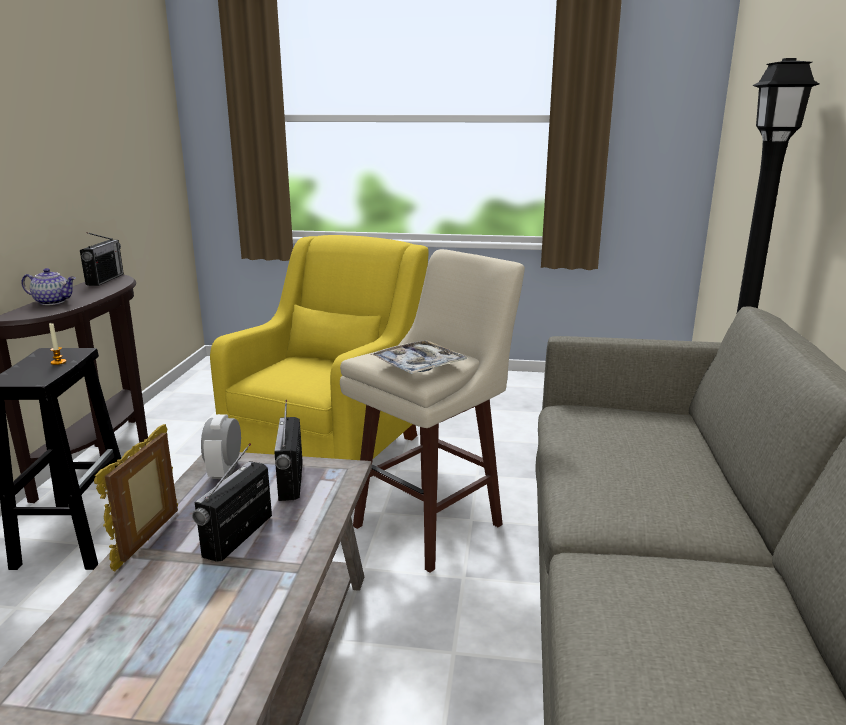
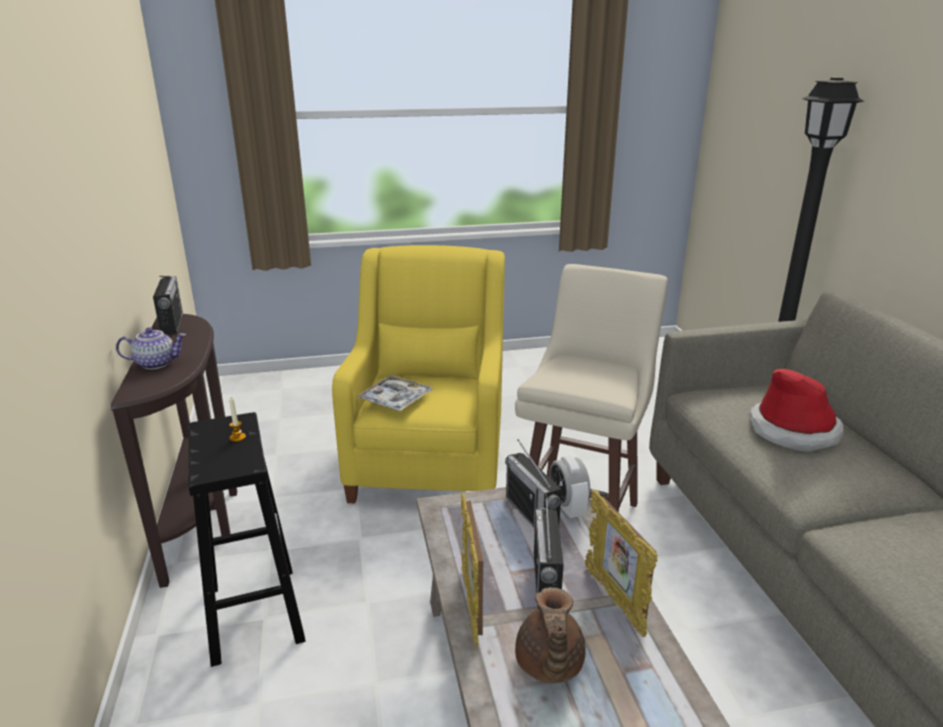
camera: 20 degrees left, 5 degrees up
alarm clock [201,414,241,479] -> alarm clock moved to [550,455,590,519]
tray [370,340,467,374] -> tray moved to [357,375,433,412]
none -> brown teapot [515,587,586,684]
none -> picture frame [585,489,658,637]
none -> hat [749,369,843,452]

